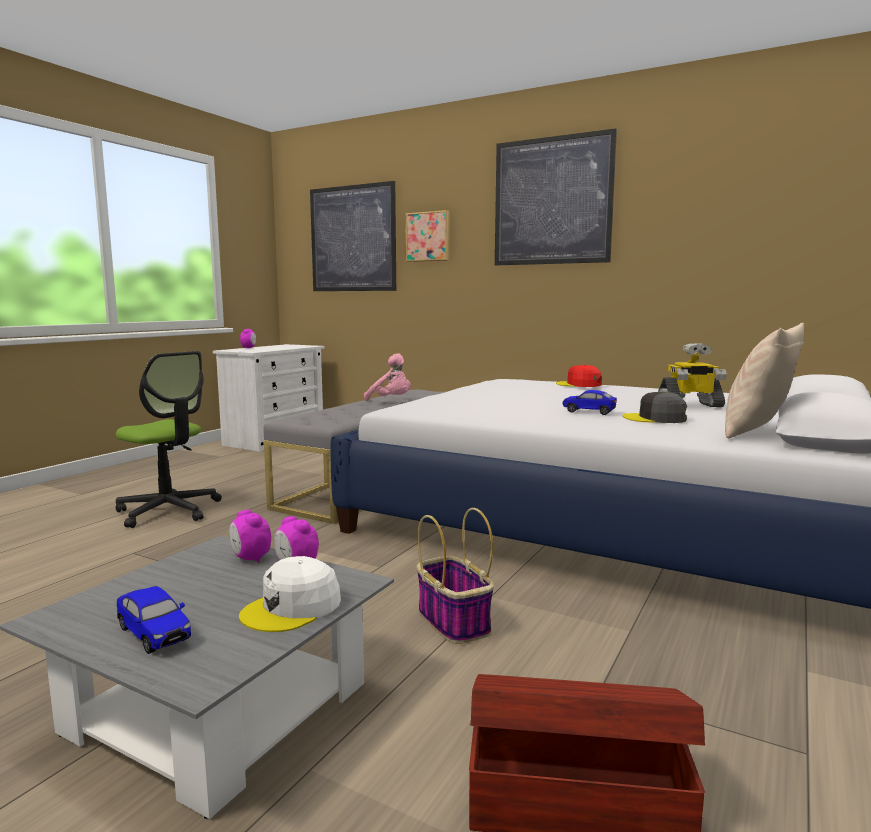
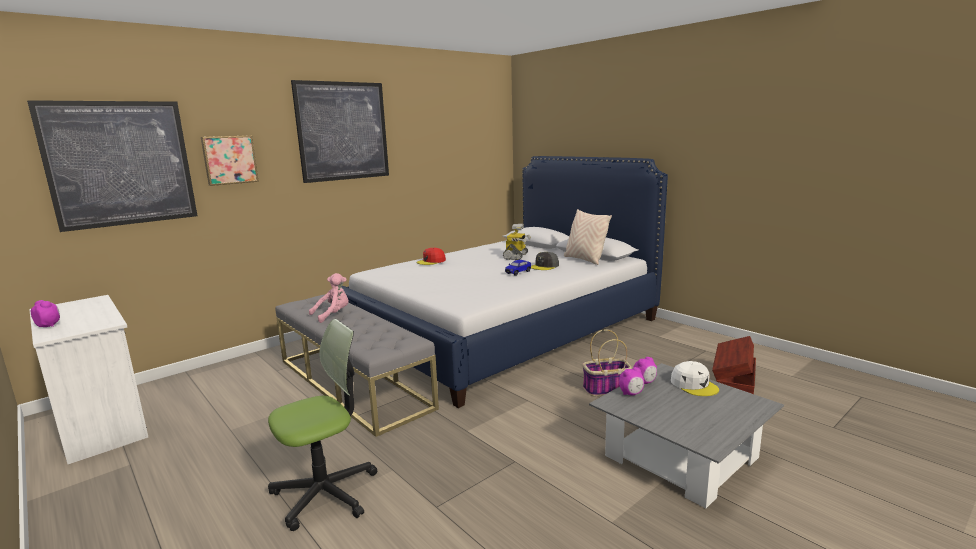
camera: 70 degrees left, 5 degrees up
toy car [117,586,191,654] -> none

